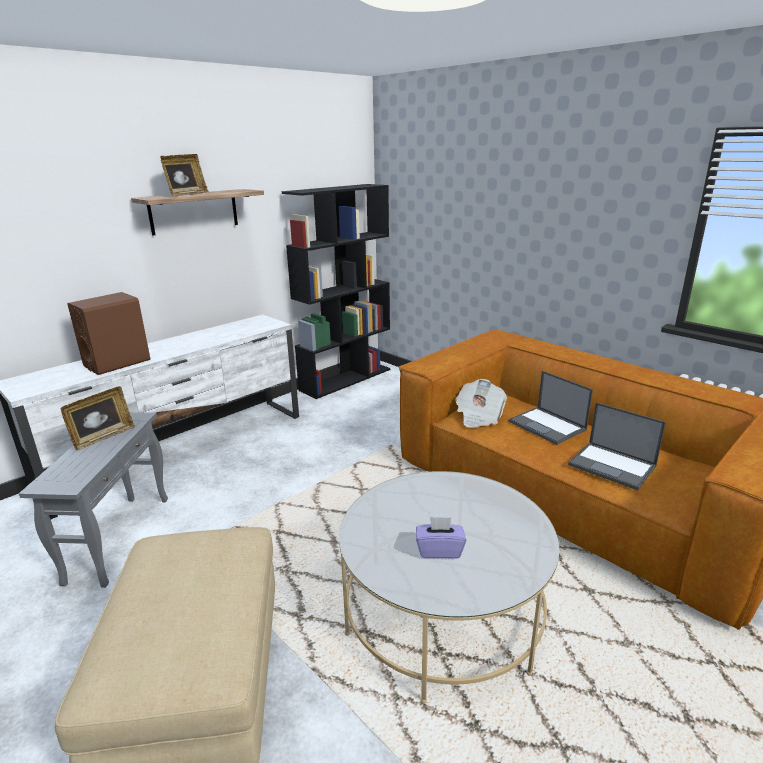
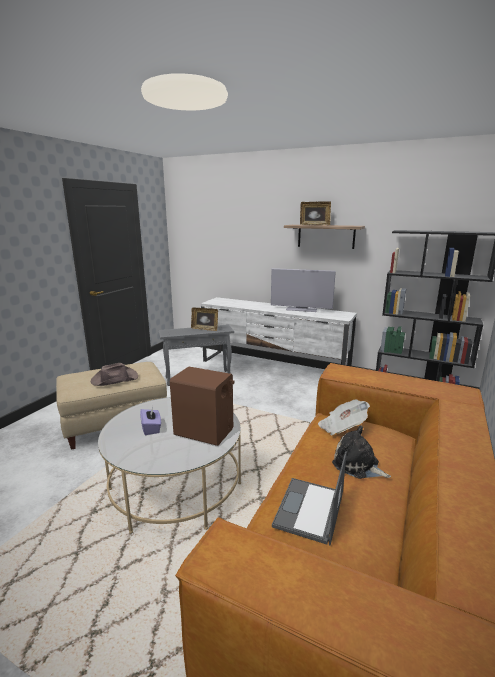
camera: 70 degrees right, 5 degrees down
brown speaker [68,292,150,375] -> brown speaker moved to [170,366,234,446]
laptop [509,371,593,445] -> plush toy [332,425,391,479]
none -> brown hat [91,363,138,386]
none -> television [271,268,336,312]

